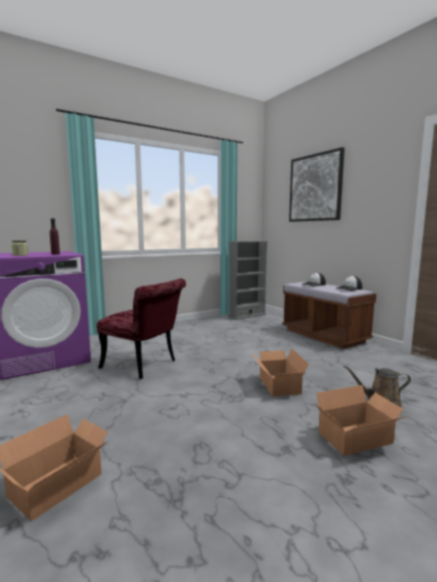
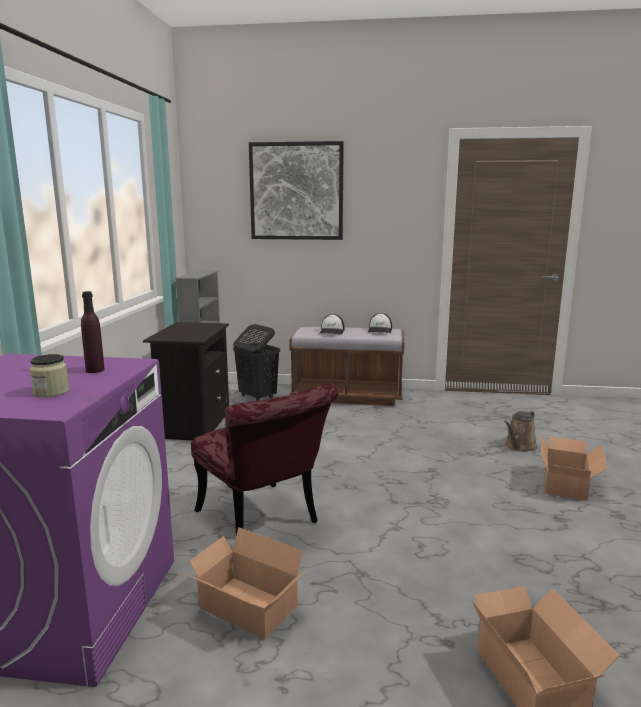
camera: 50 degrees left, 5 degrees up
red chair [97,279,186,379] -> red chair turned 75 degrees clockwise [191,383,338,535]
cardboard box [252,349,309,396] -> cardboard box moved to [183,527,308,639]
none -> black nightstand [143,322,229,440]
none -> black laundry basket [233,324,280,401]

